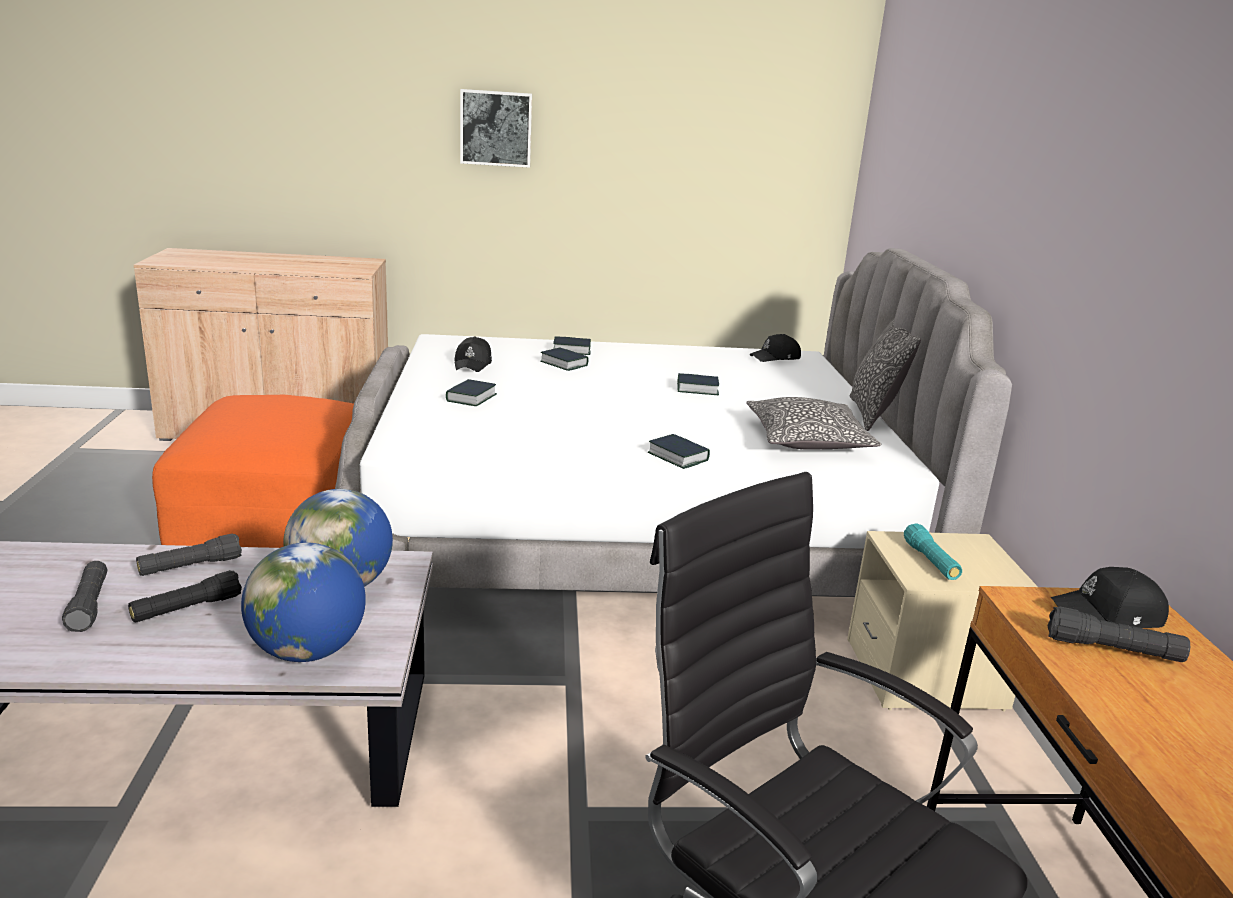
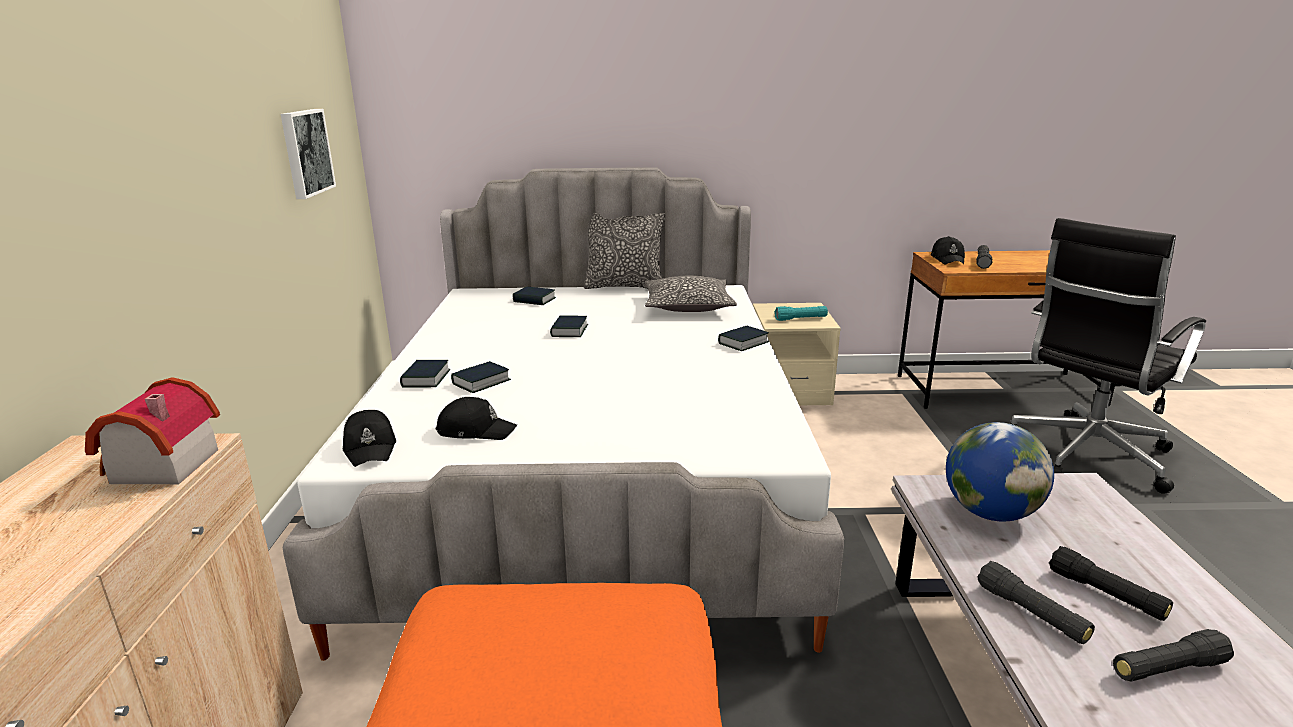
camera: 85 degrees left, 0 degrees up
globe [241,543,366,662] -> none
book [446,379,497,406] -> book moved to [513,287,556,305]
picture [460,89,532,168] -> picture moved to [281,109,336,199]
black cap [750,334,801,362] -> black cap moved to [343,410,396,467]
none -> toy house [85,377,220,484]

